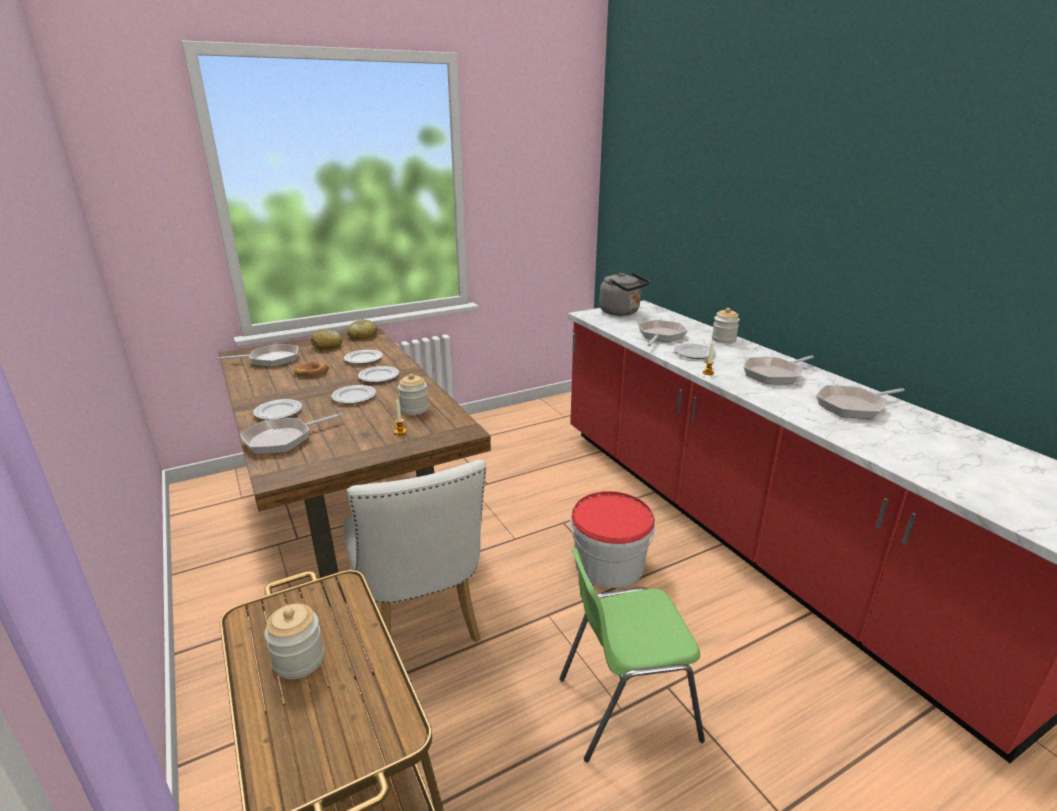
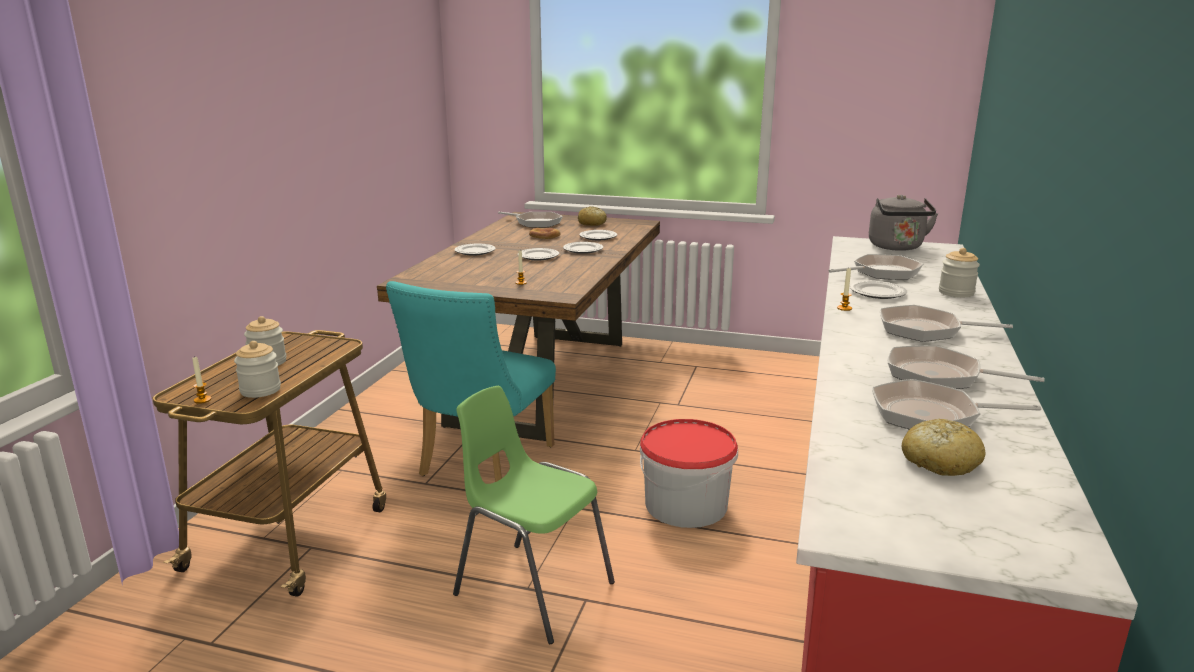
camera: 45 degrees right, 5 degrees down
frying pan [240,413,343,454] -> frying pan moved to [872,379,1041,430]
white chair [343,460,486,642] -> turquoise chair [386,281,556,482]
bread [347,319,377,339] -> bread moved to [902,418,985,476]
jar [398,374,429,415] -> jar moved to [234,341,281,398]
none -> candle [192,356,211,404]

